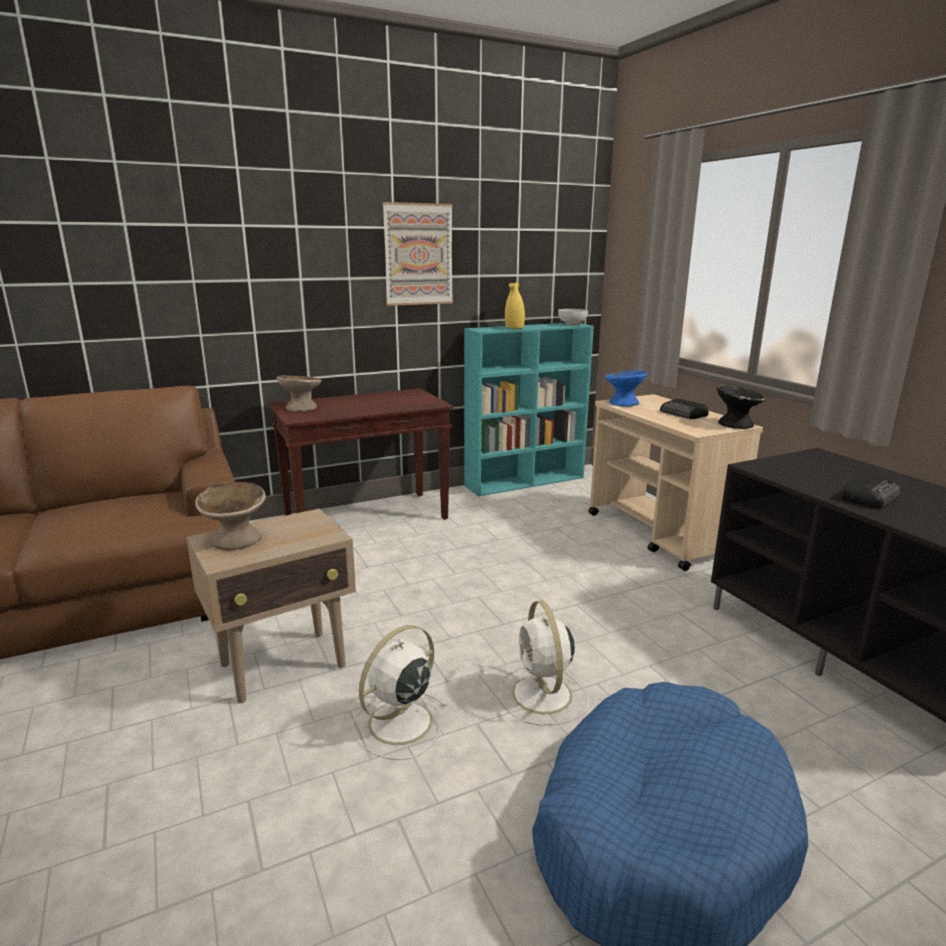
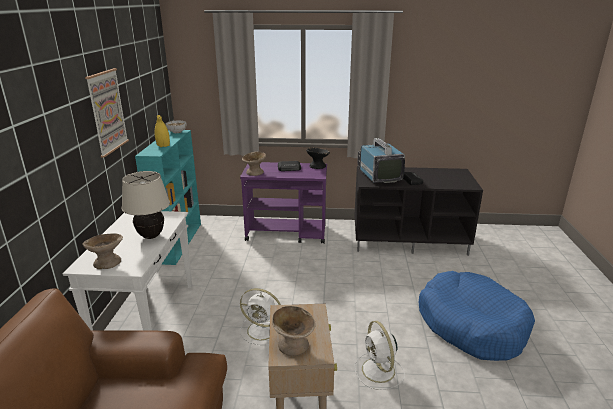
camera: 60 degrees left, 5 degrees up
brown console table [269,388,453,520] -> white console table [63,211,192,331]
white fan [500,600,589,726] -> white fan moved to [240,288,281,345]
beige cart [588,394,763,571] -> purple cart [240,162,327,244]
blue bowl [605,370,647,407] -> beige bowl [242,151,266,176]
none -> beige table lamp [122,171,170,239]
none -> television [357,138,405,183]

